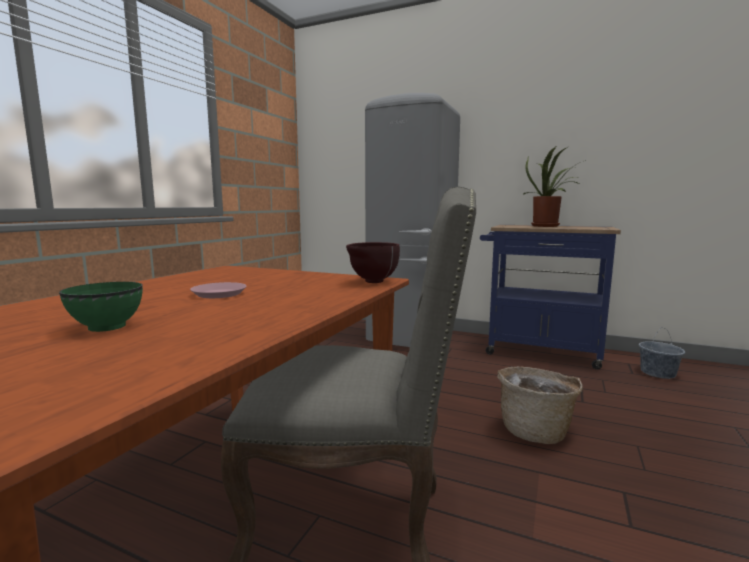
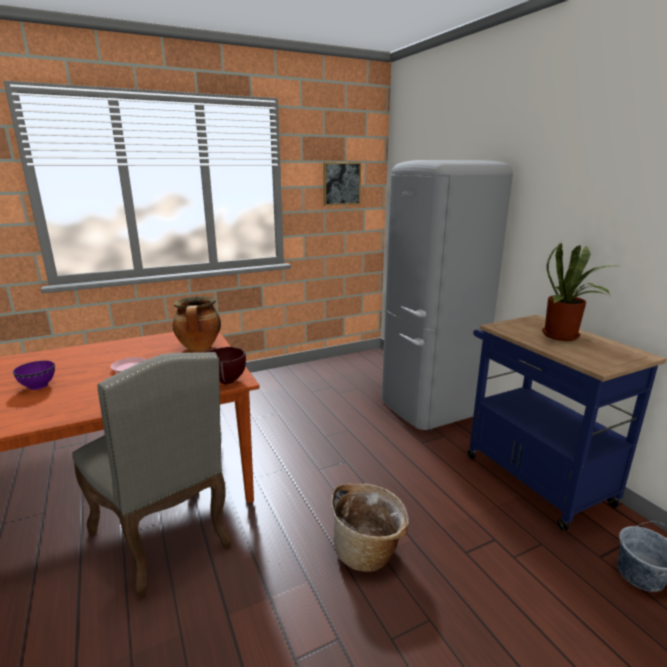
camera: 40 degrees right, 10 degrees up
green bowl [59,282,143,332] -> purple bowl [13,361,55,390]
none -> cooking pot [172,296,221,351]
none -> picture [323,162,361,206]

